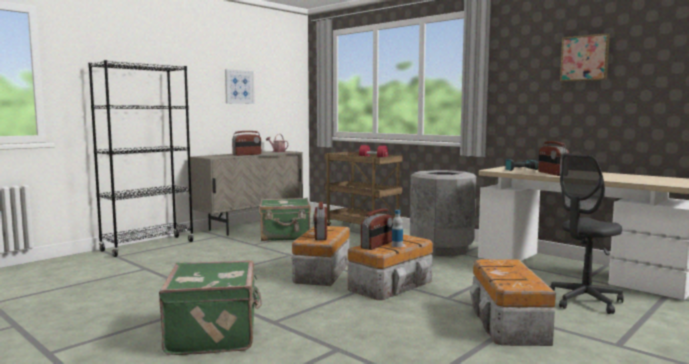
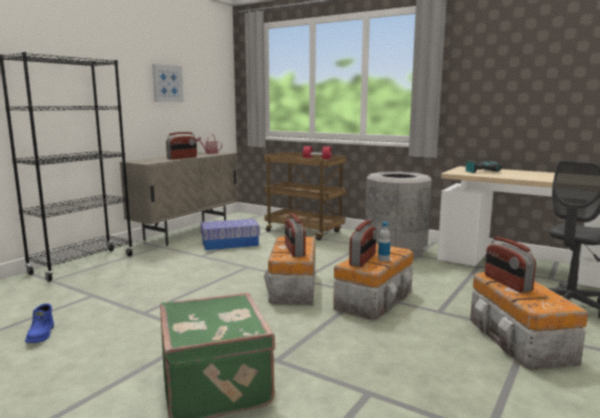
camera: 10 degrees left, 5 degrees up
green suitcase [259,198,311,241] -> storage box [200,219,260,250]
radio [538,141,569,176] -> radio moved to [485,237,536,293]
picture [560,33,610,82] -> none
none -> blue boot [25,303,54,343]

